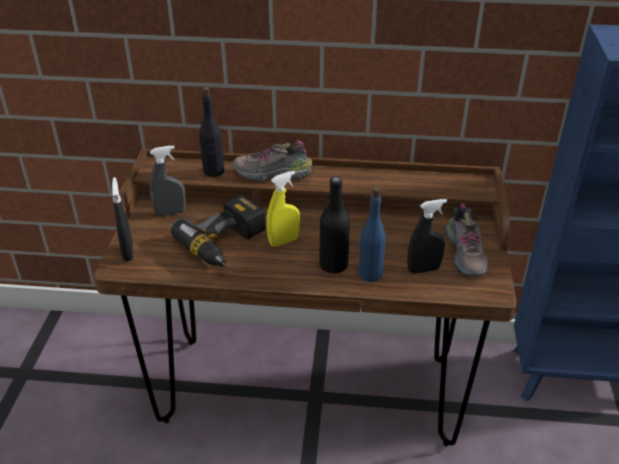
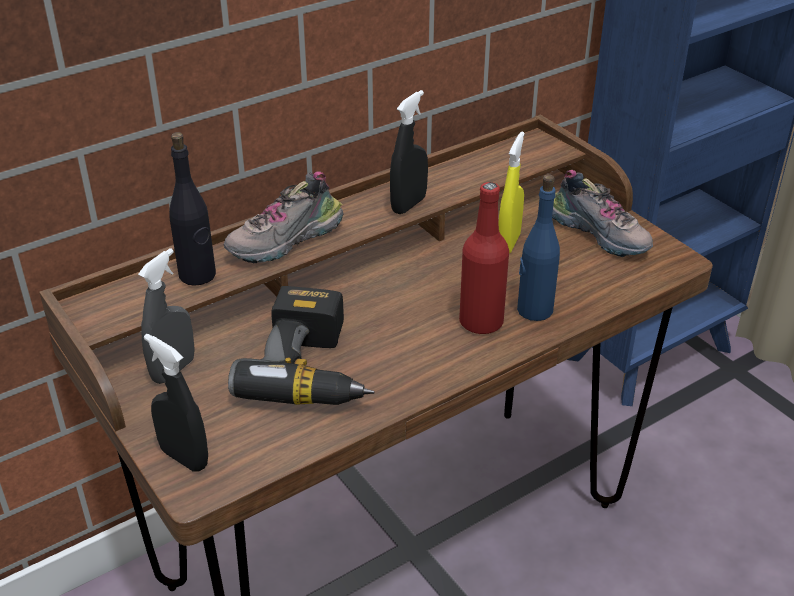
camera: 40 degrees left, 0 degrees up
yellow spray bottle [267,171,300,247] -> yellow spray bottle moved to [499,131,525,253]
black bottle [319,177,350,274] -> red bottle [459,182,509,334]
black spray bottle [407,199,447,274] -> black spray bottle moved to [390,90,428,214]

